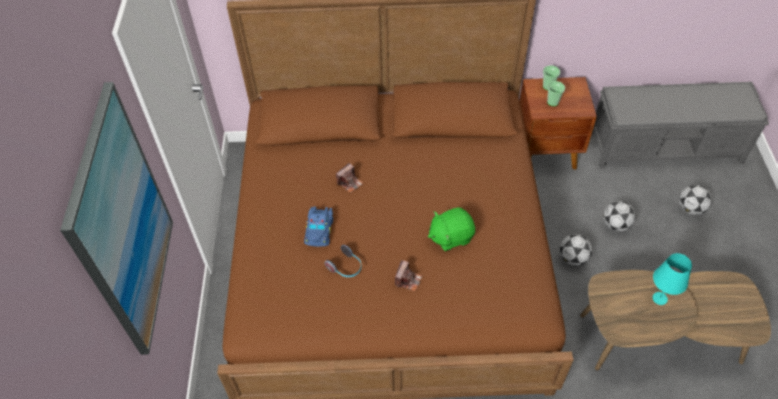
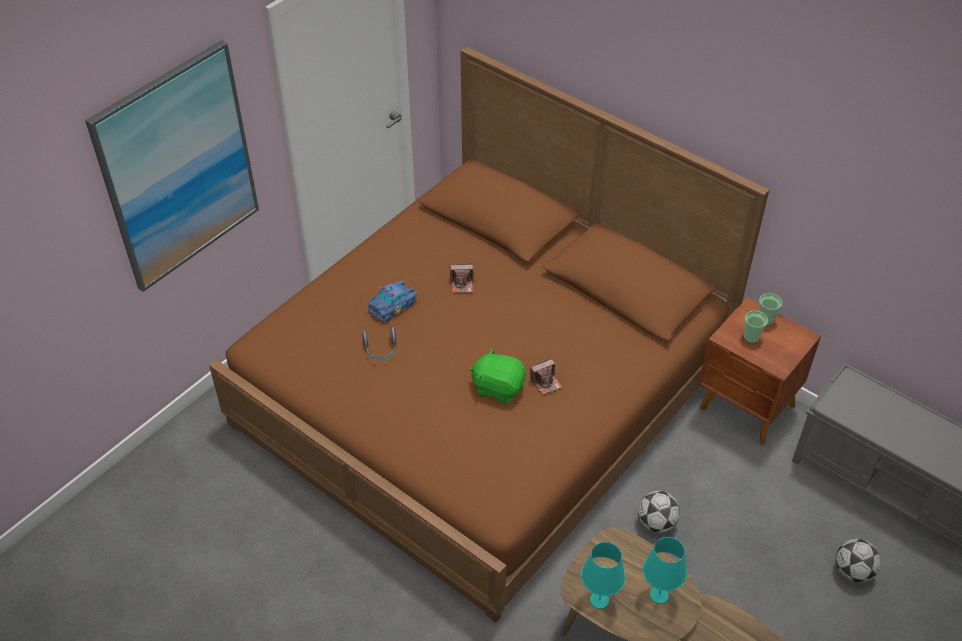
camera: 40 degrees right, 5 degrees down
camera [395,260,422,292] -> camera moved to [530,358,562,395]
football [604,201,636,232] -> none
none -> turquoise table lamp [581,542,625,609]

